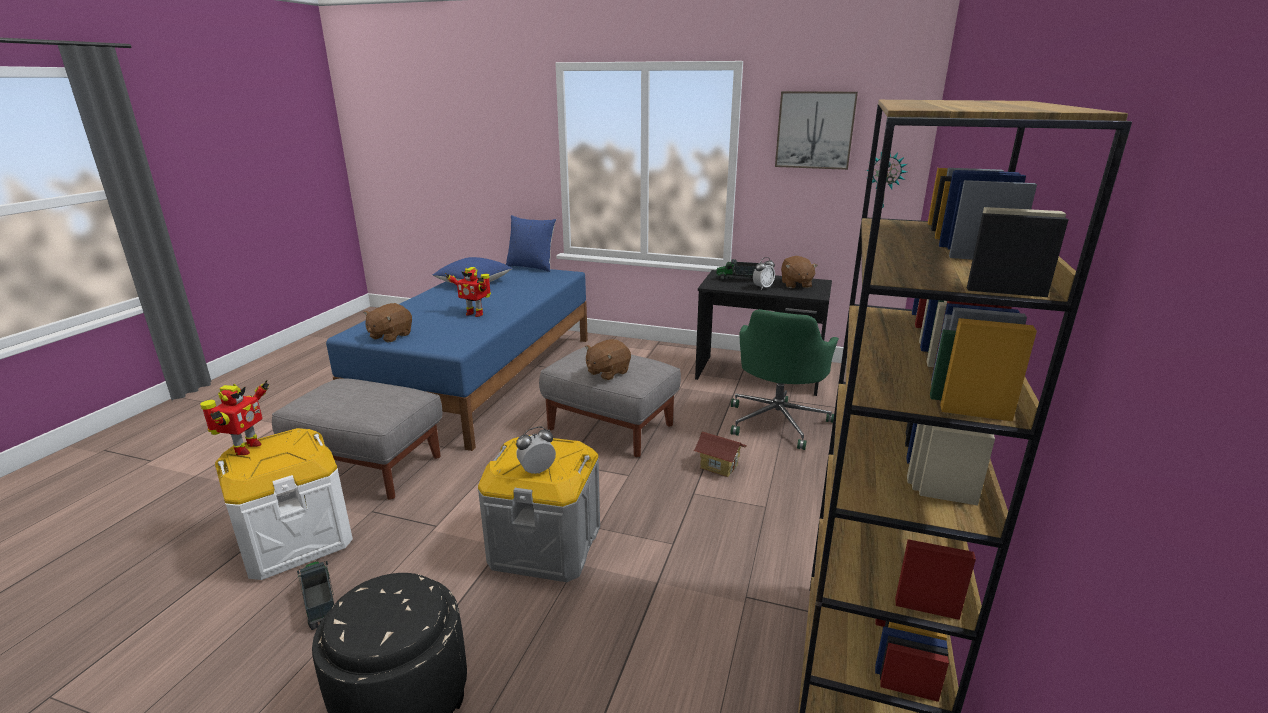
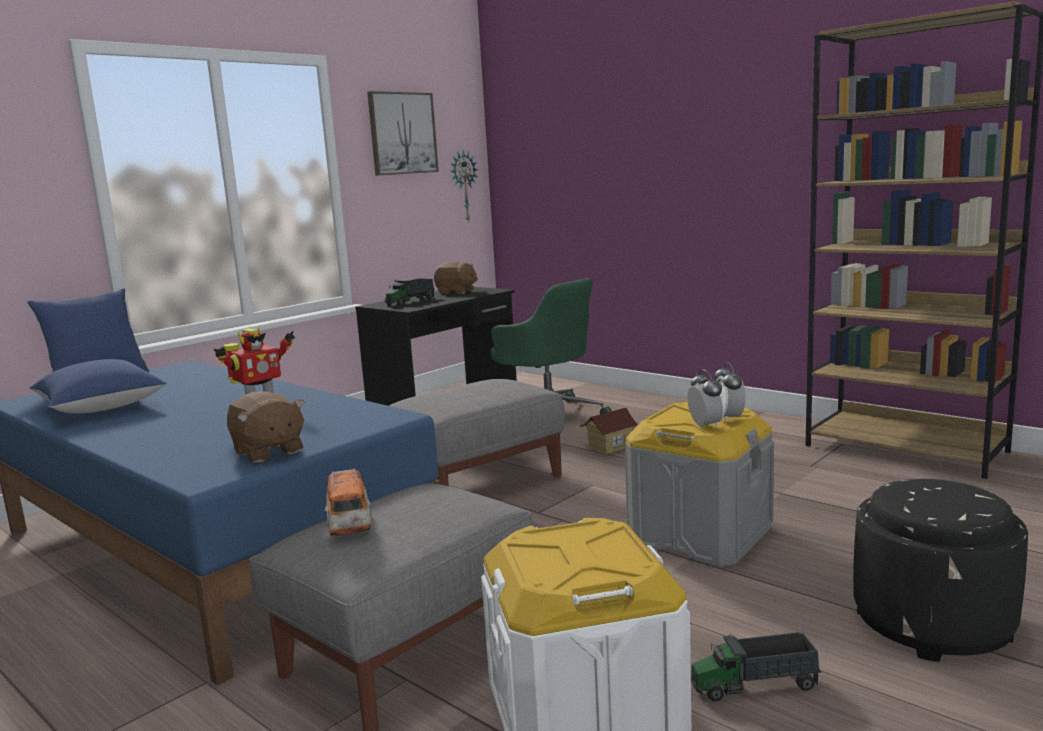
camera: 65 degrees left, 10 degrees down
toy robot [200,380,270,455] -> none
brown plush toy [585,339,631,380] -> none
alarm clock [753,257,775,290] -> alarm clock moved to [687,369,724,429]
none -> toy car [325,468,372,535]

